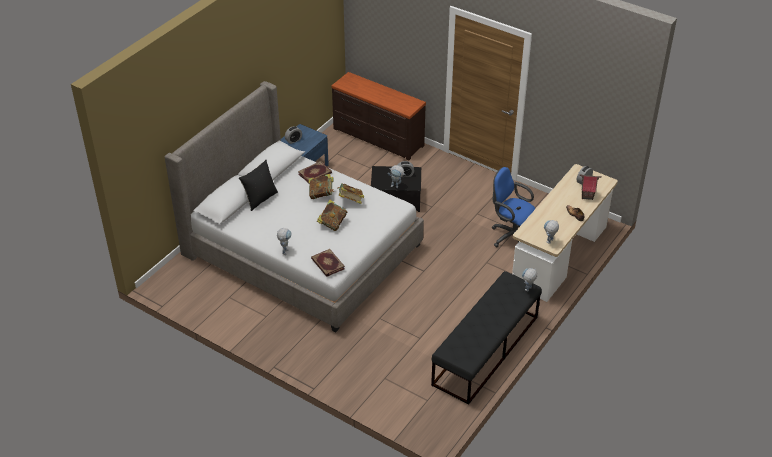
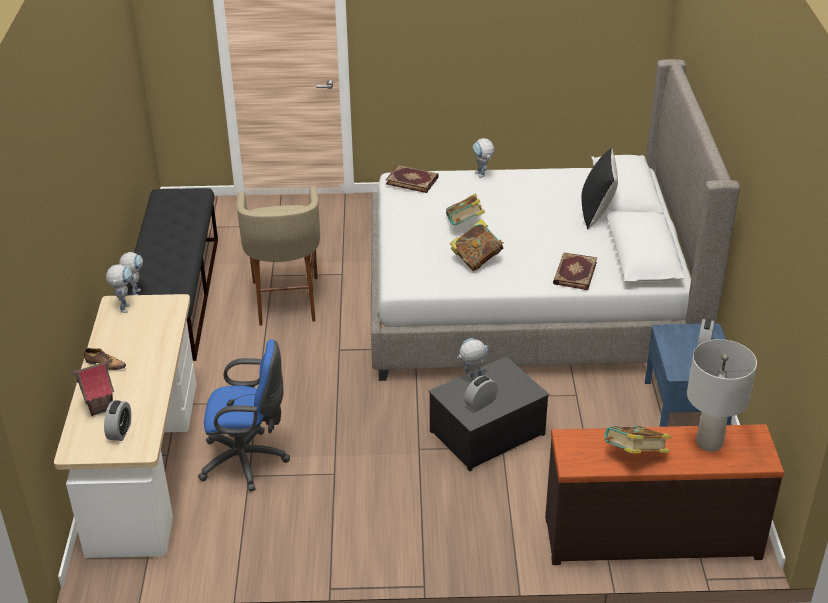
camera: 145 degrees right, 5 degrees down
book [309,174,334,199] -> book moved to [604,426,672,454]
none -> beige stool [236,186,320,326]
none -> grey table lamp [687,339,757,452]

